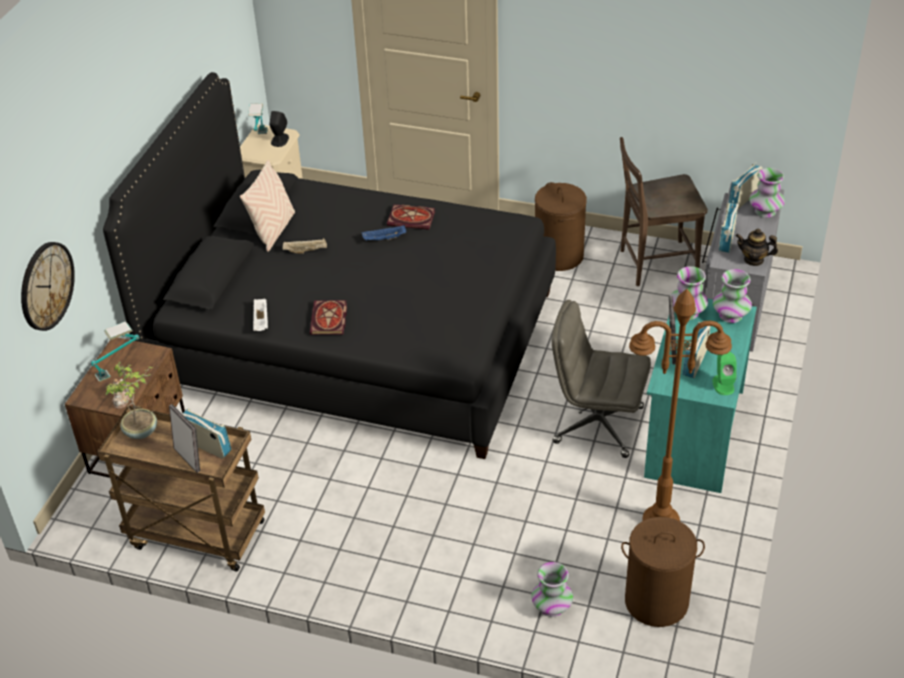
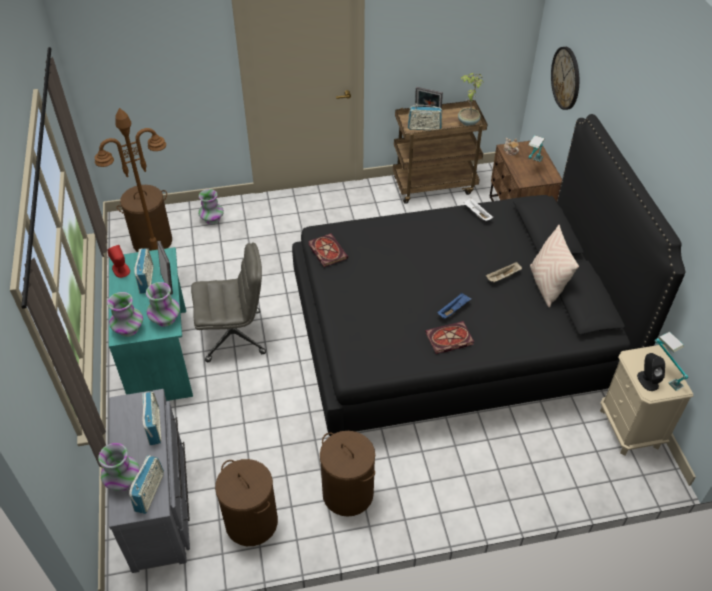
camera: 150 degrees right, 5 degrees up
book [310,300,347,335] -> book moved to [308,233,348,267]
brown chair [620,137,708,286] -> brown laundry basket [215,459,278,546]
green speaker [713,352,737,395] -> red speaker [107,245,130,278]
teapot [736,229,778,266] -> none

